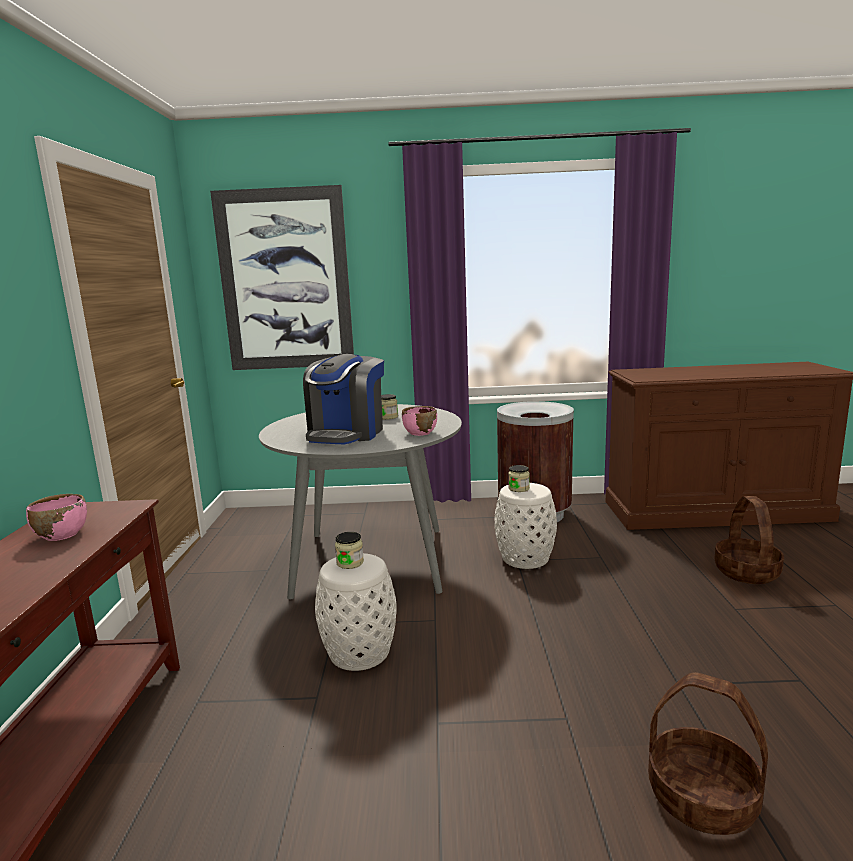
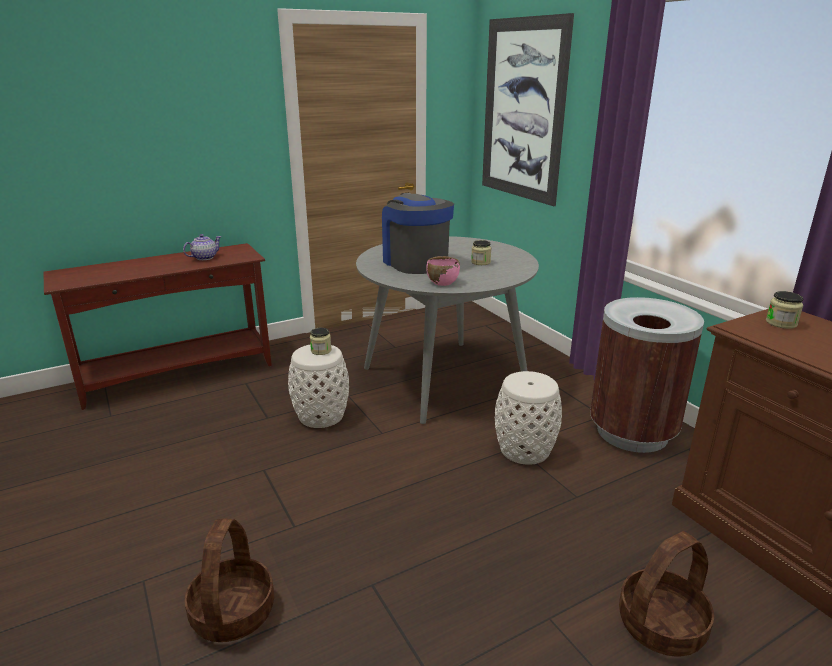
camera: 60 degrees right, 10 degrees up
pink bowl [26,494,87,541] -> teapot [183,234,222,260]
coffee machine [303,354,384,444] -> coffee machine turned 75 degrees clockwise [382,193,454,274]
jar [508,465,530,492] -> jar moved to [766,291,804,329]

